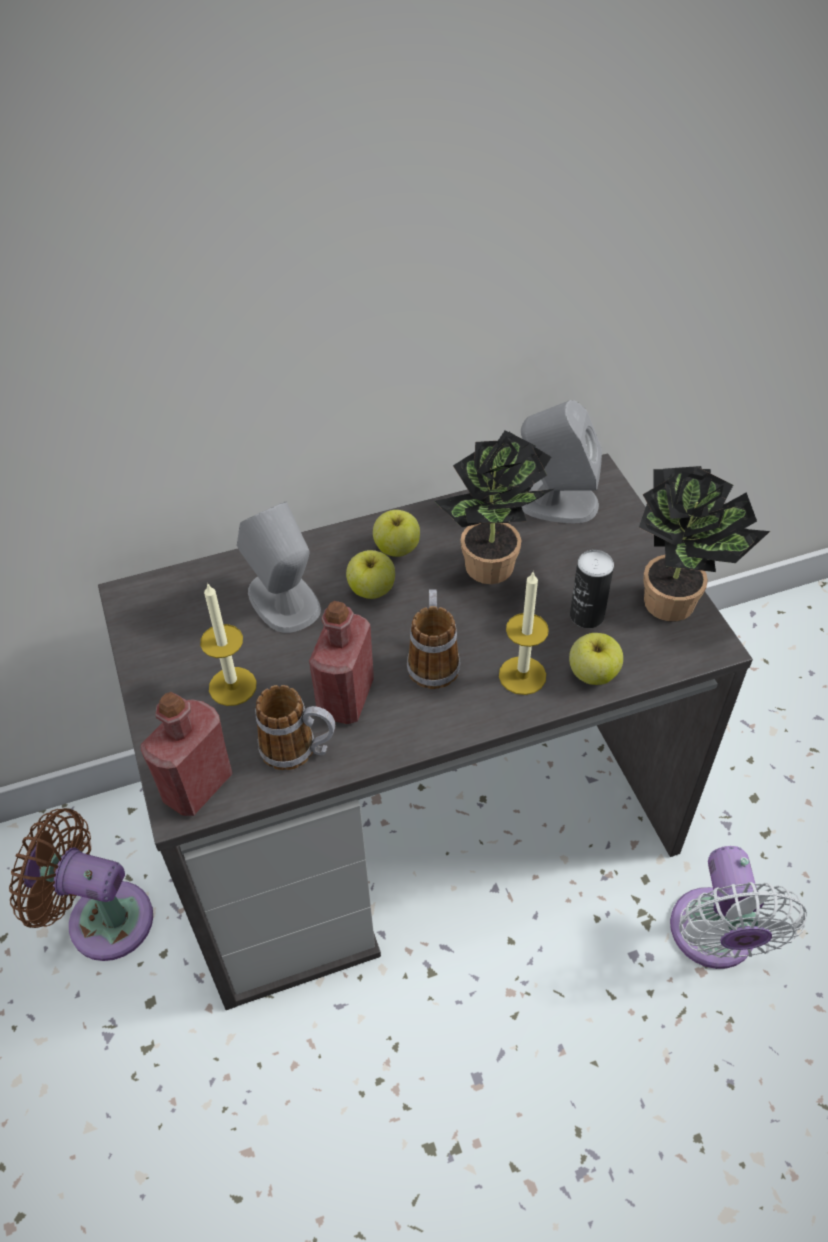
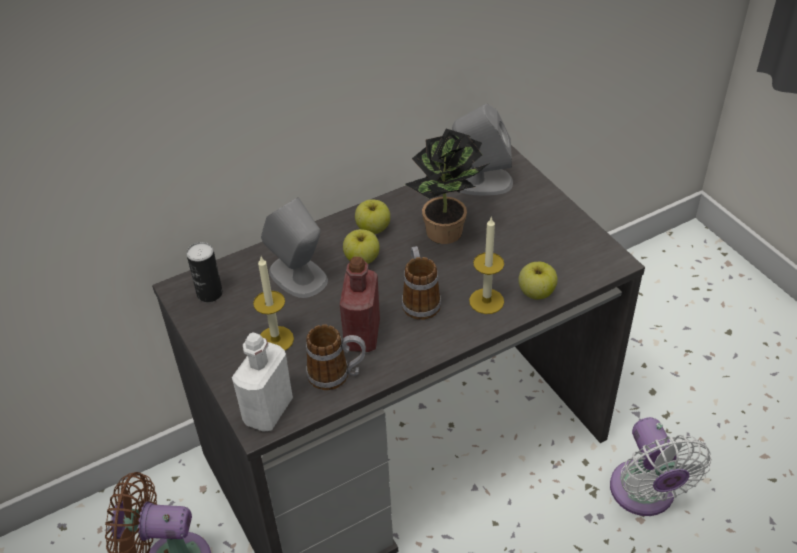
camera: 10 degrees left, 5 degrees down
red bottle [141,692,233,816] -> white bottle [232,332,293,431]
can [570,550,614,628] -> can moved to [186,242,223,302]
potted plant [639,466,770,622] -> none

